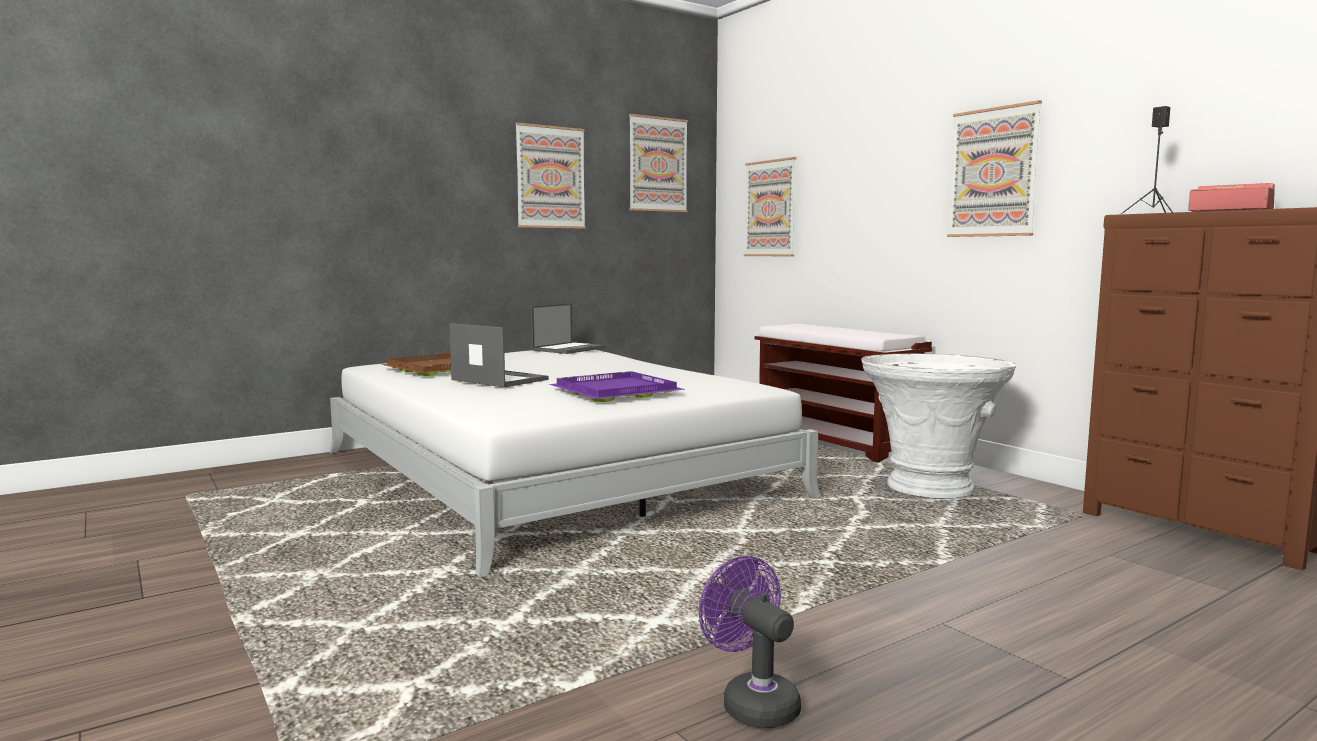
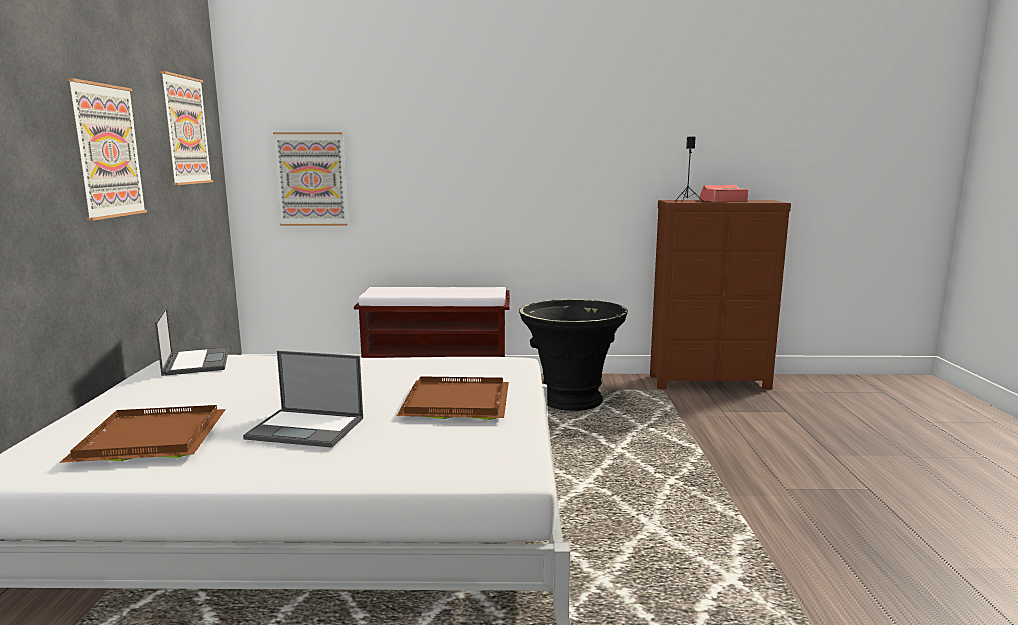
camera: 55 degrees left, 5 degrees up
laptop [449,323,549,387] -> laptop turned 150 degrees counterclockwise [243,351,363,448]
purple tray [549,371,684,402] -> brown tray [397,376,509,420]
purple fan [699,556,801,728] -> none
white planter [861,353,1017,499] -> black planter [519,299,628,411]
picture [947,100,1042,237] -> none

